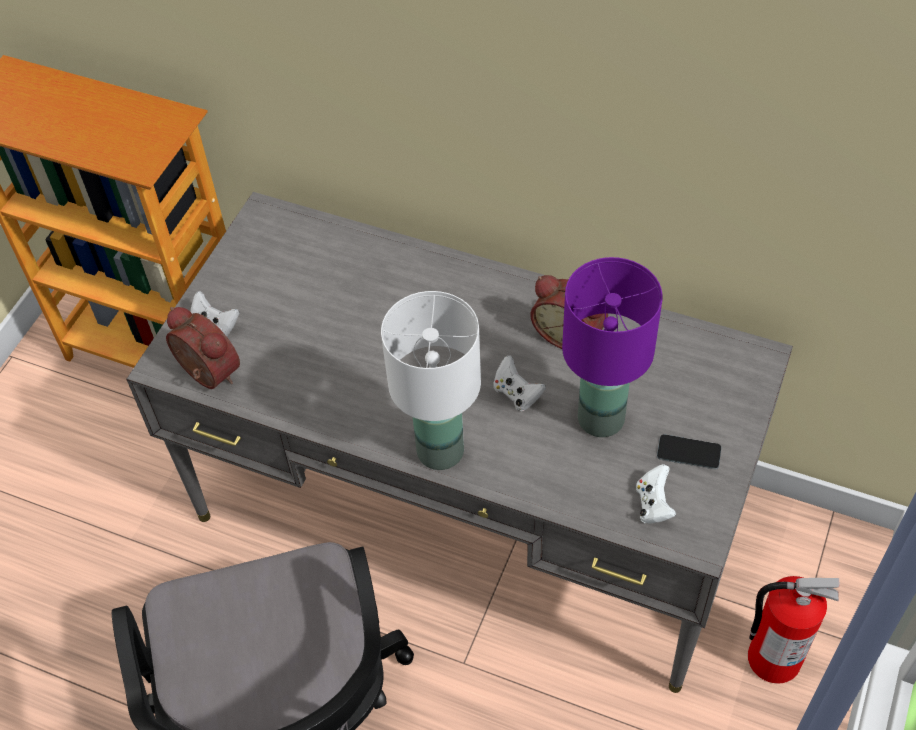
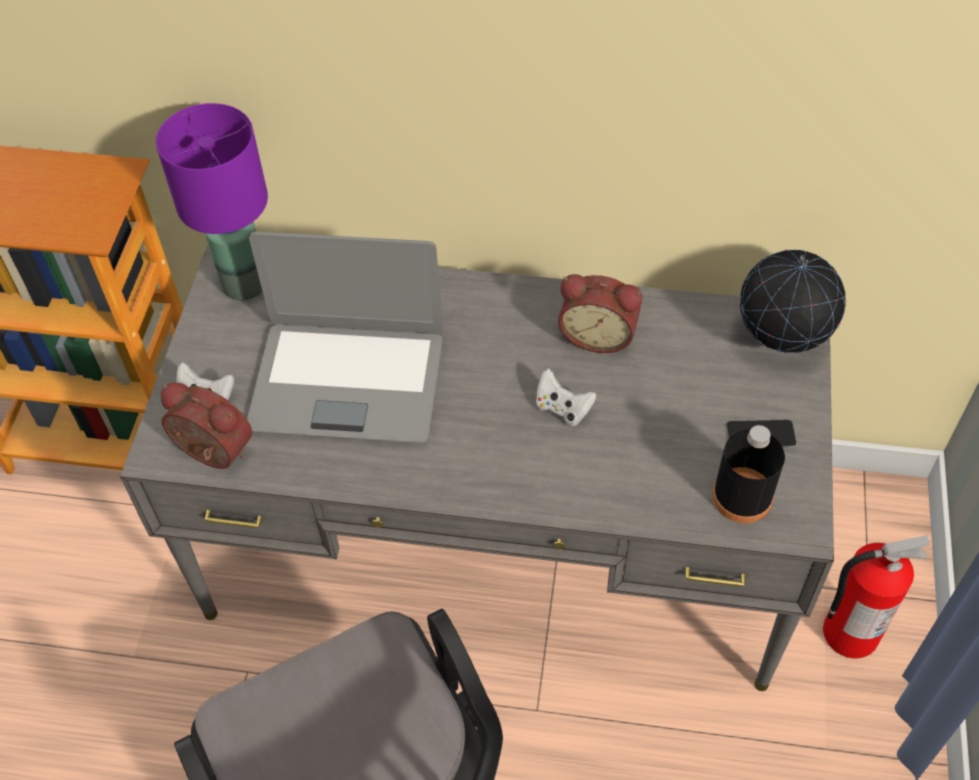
camera: 15 degrees left, 0 degrees up
white table lamp [381,291,481,470] -> none
purple table lamp [562,257,663,437] -> purple table lamp moved to [156,103,268,300]
white game controller [636,464,676,523] -> black bottle [712,425,785,523]
none -> laptop [247,232,443,444]
none -> globe [740,250,846,353]

